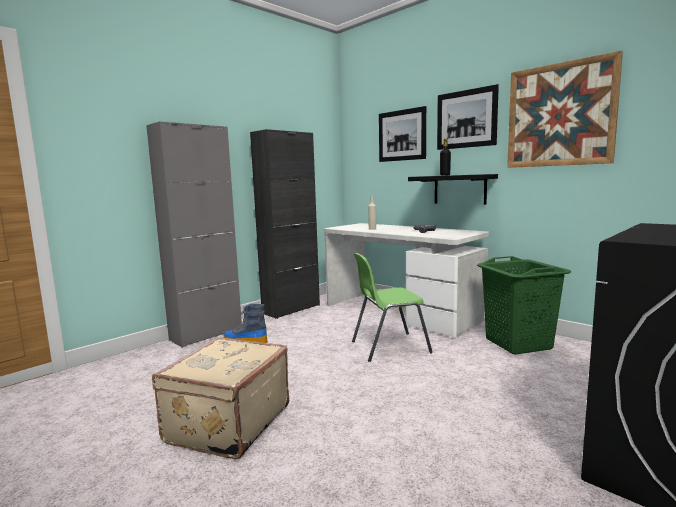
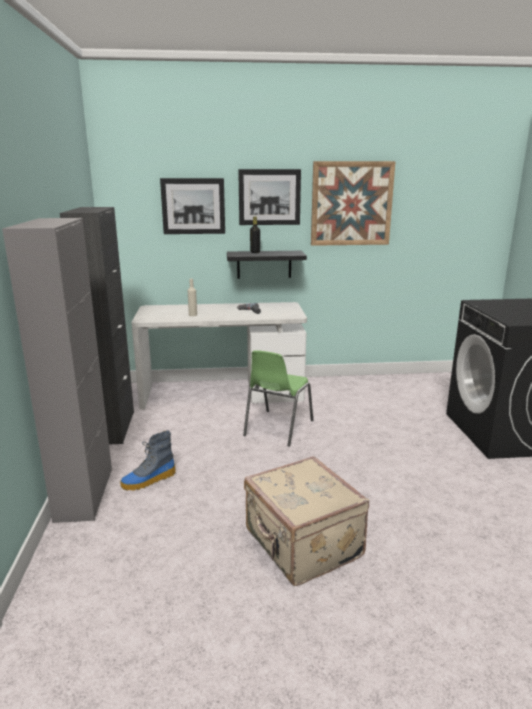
camera: 50 degrees left, 10 degrees up
green laundry basket [477,256,572,354] -> none

